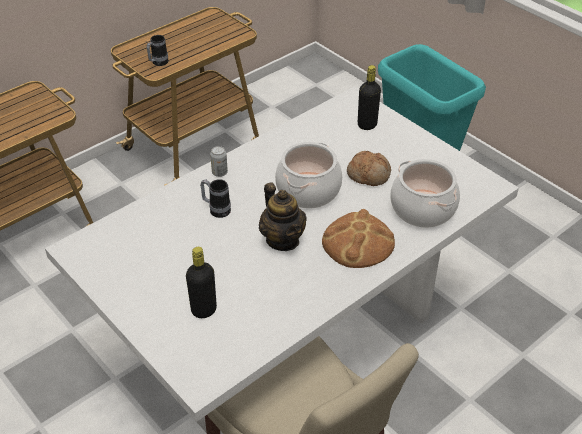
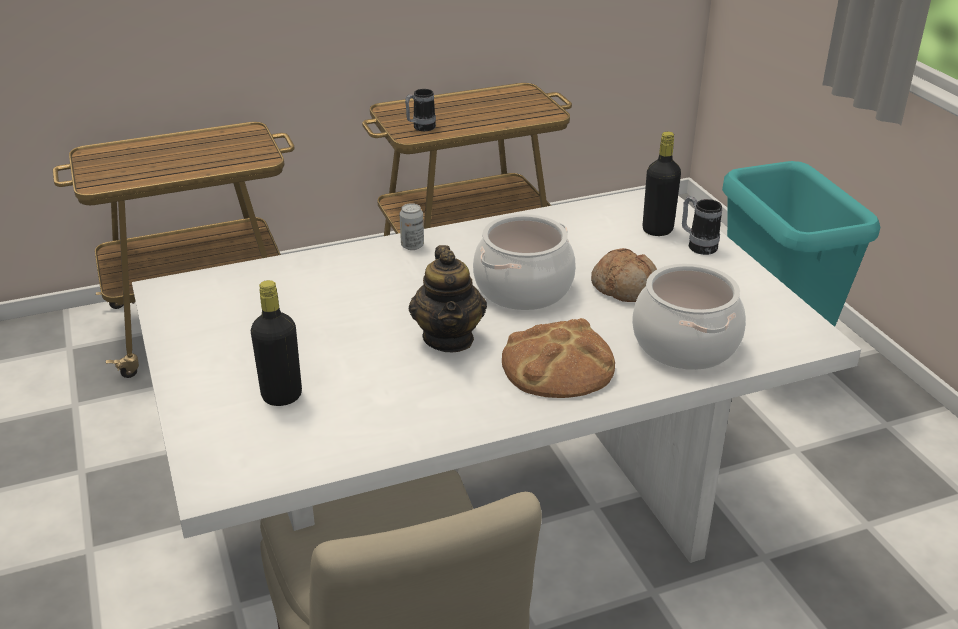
camera: 20 degrees right, 10 degrees down
mug [200,179,231,218] -> mug moved to [682,196,722,255]

